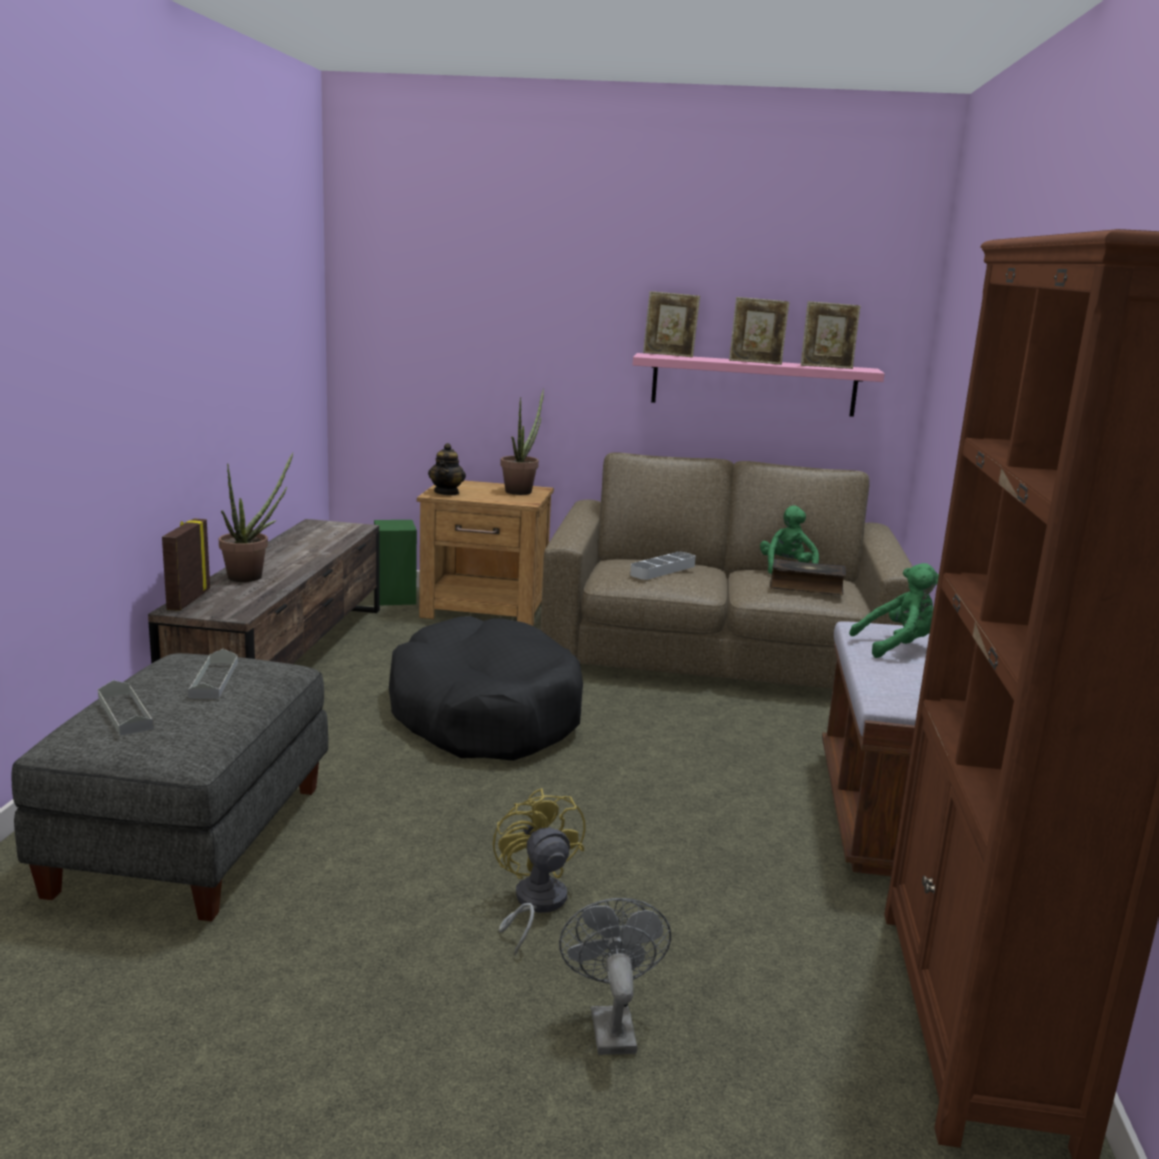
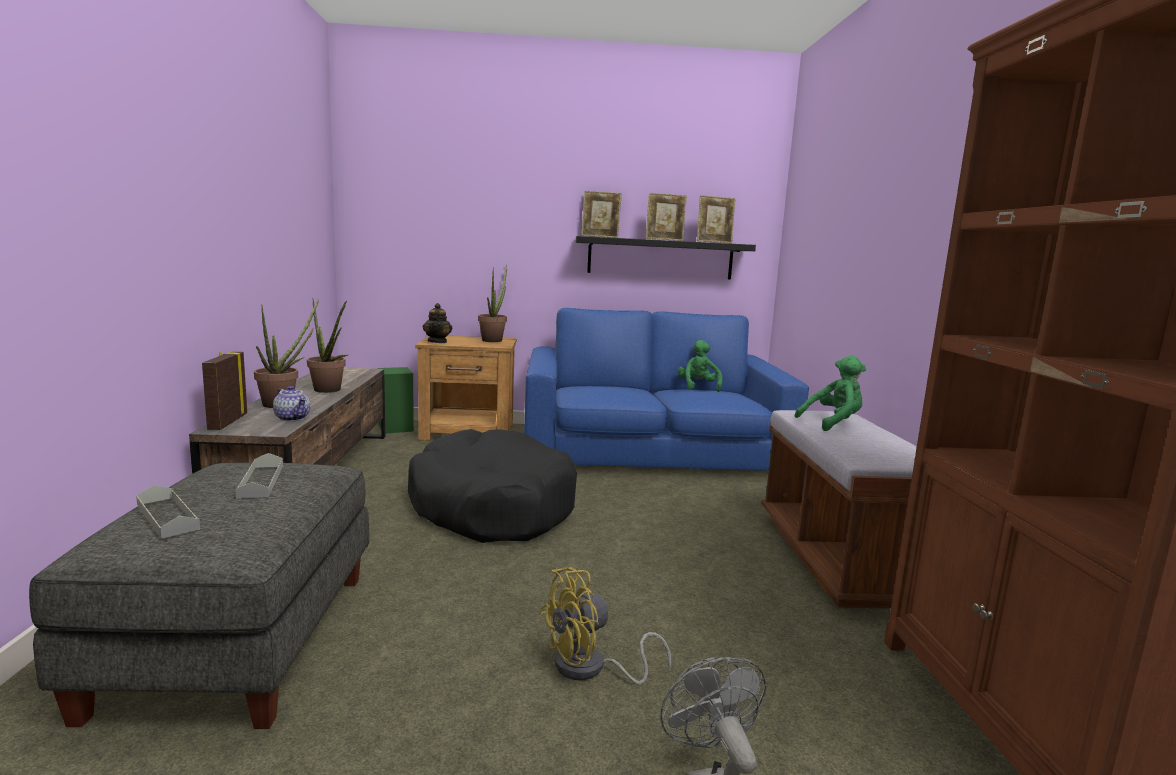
camera: 10 degrees left, 5 degrees down
yellow fan [493,788,586,955] -> yellow fan turned 90 degrees counterclockwise [539,567,671,685]
brown sofa [540,452,913,689] -> blue sofa [524,308,809,471]
grey tray [630,552,696,580] -> none
pink shelf [633,353,885,417] -> black shelf [576,236,756,279]
book [770,559,846,595] -> none
none -> teapot [273,386,310,421]
none -> potted plant [307,299,348,393]

